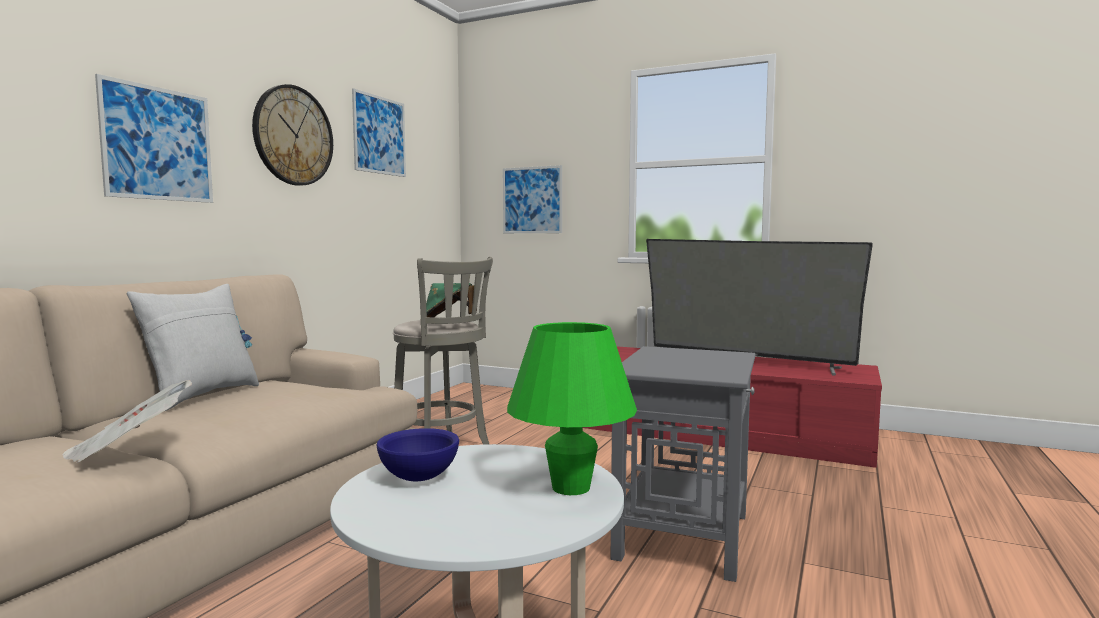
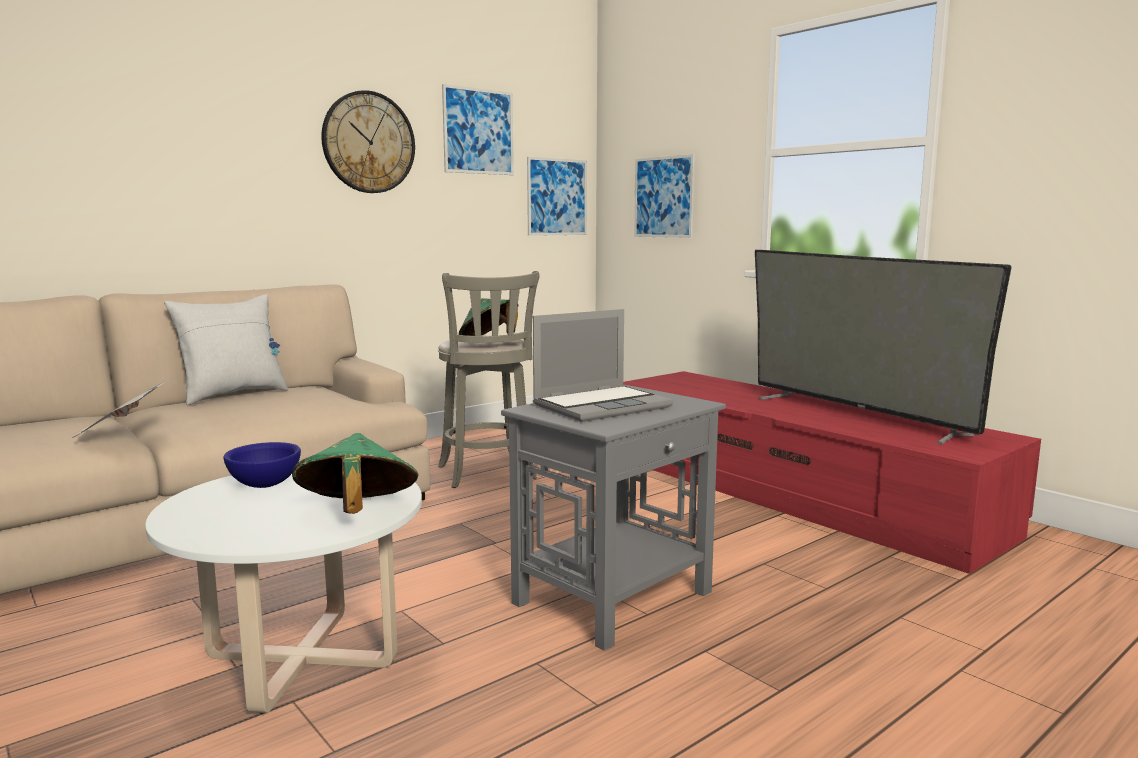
camera: 25 degrees right, 5 degrees up
picture [95,74,213,203] -> picture moved to [527,157,587,236]
green table lamp [507,322,637,495] -> green hat [292,433,419,514]
none -> laptop [533,309,673,422]

